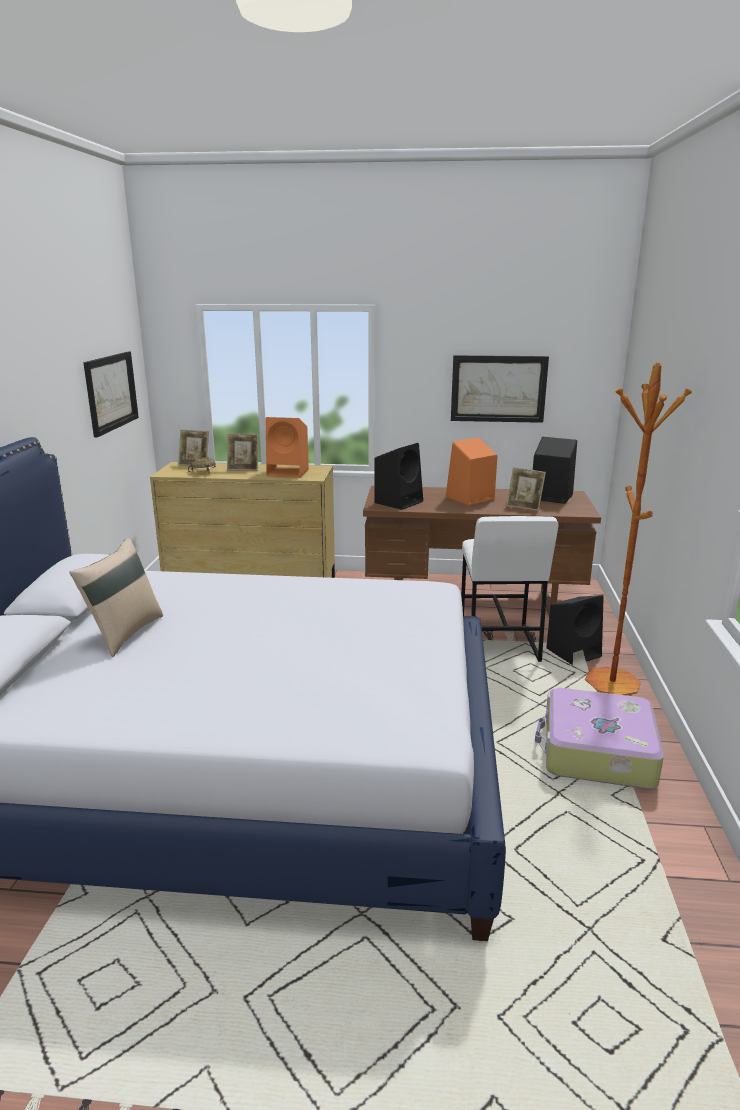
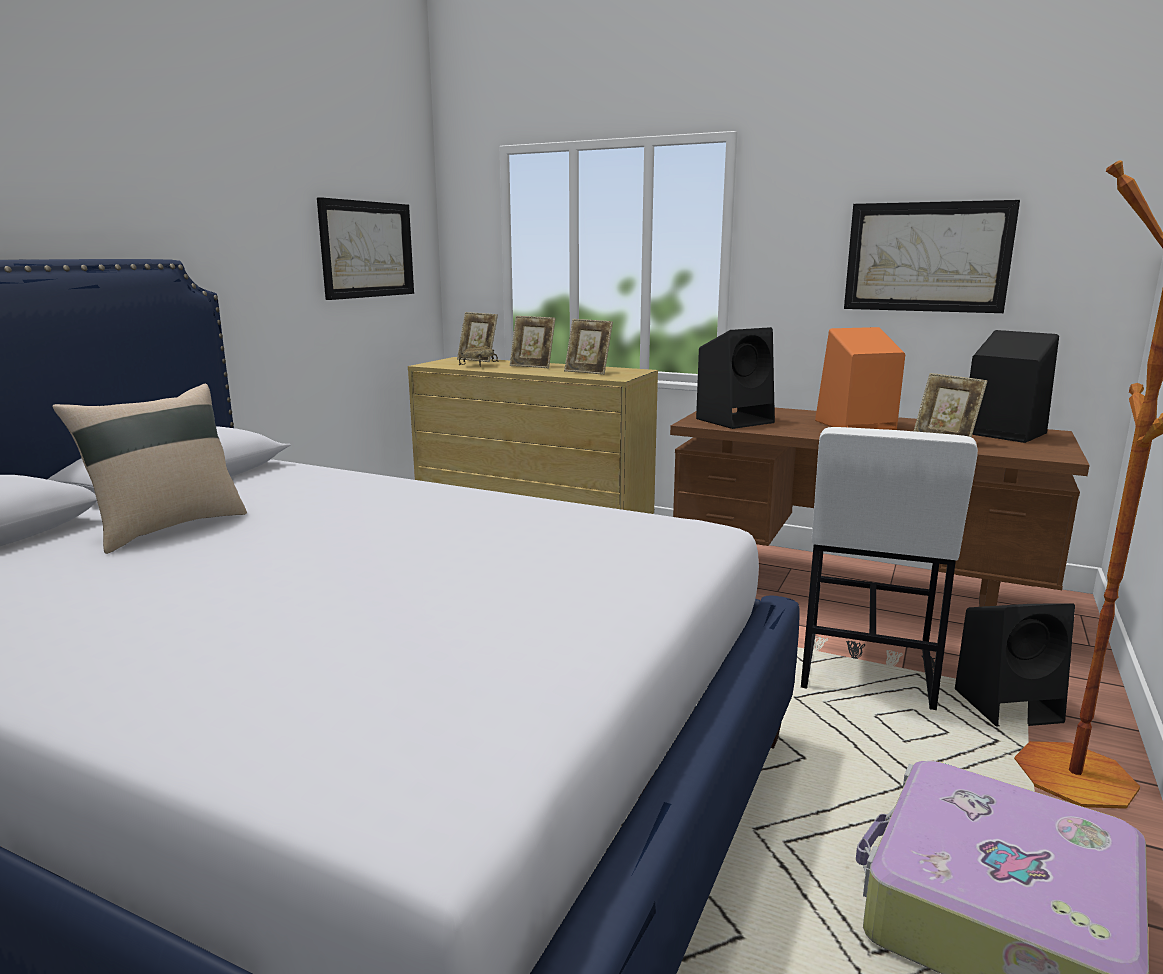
camera: 20 degrees right, 5 degrees down
orange speaker [266,417,309,478] -> picture frame [564,319,613,375]

